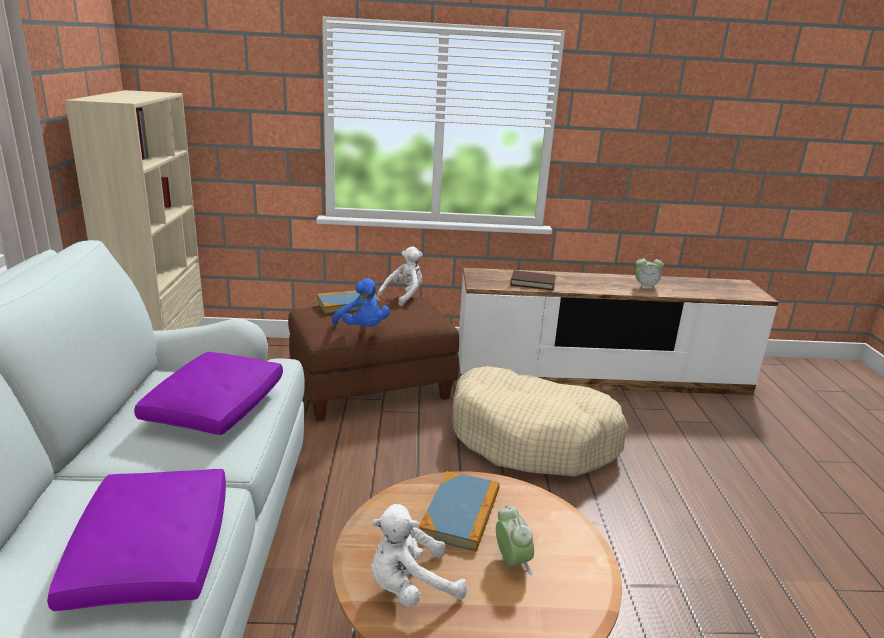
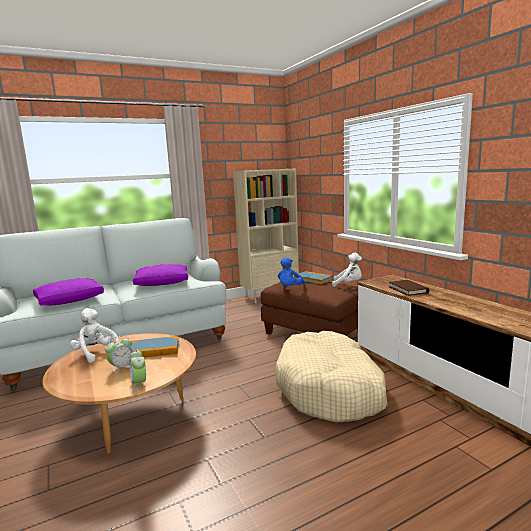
camera: 65 degrees right, 10 degrees down
alarm clock [635,255,664,291] -> alarm clock moved to [130,349,146,391]

